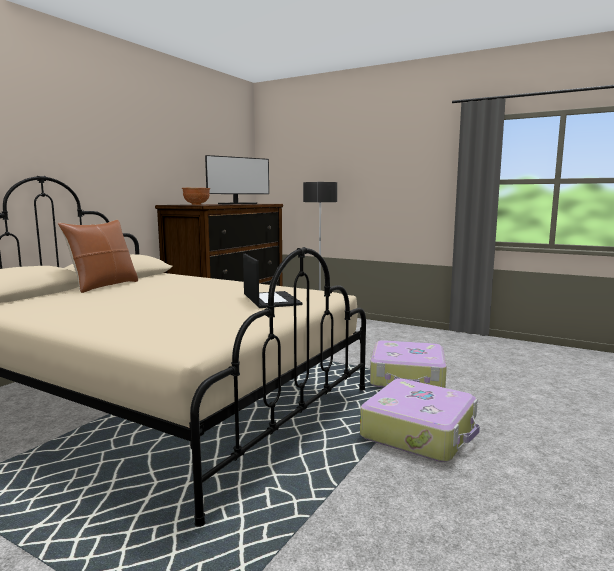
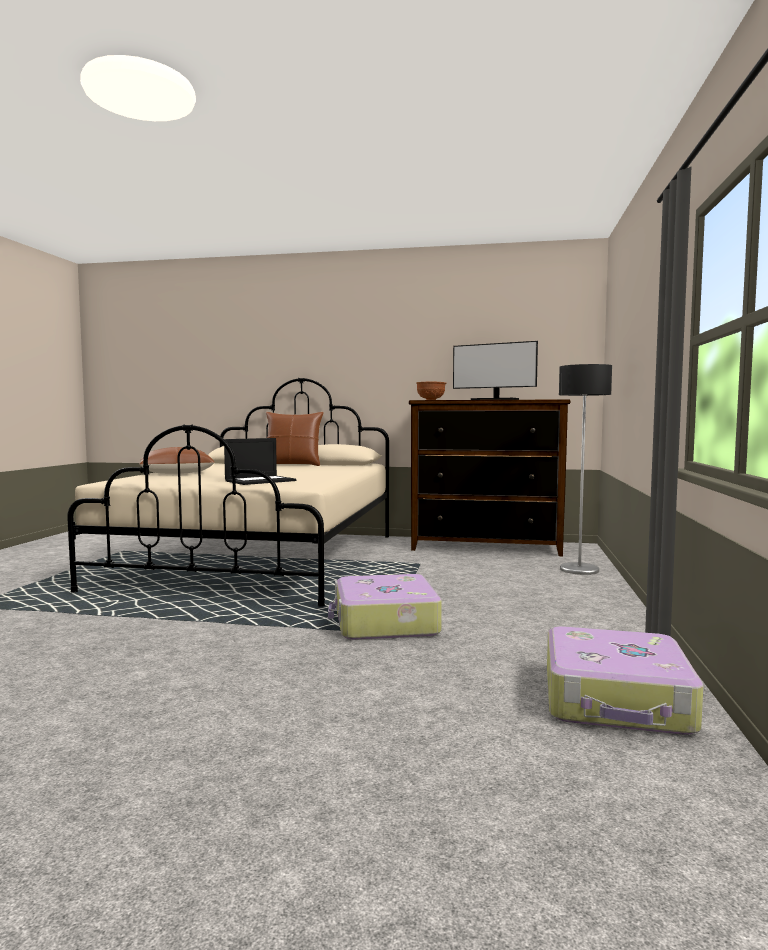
camera: 70 degrees right, 5 degrees down
suitcase [360,379,480,462] -> suitcase moved to [547,626,703,735]
none -> brown pillow [139,447,215,474]

